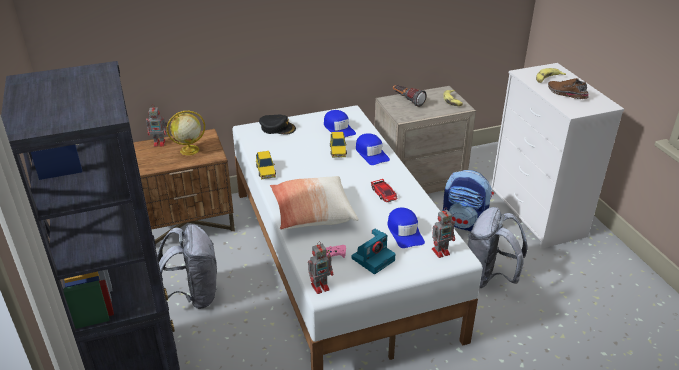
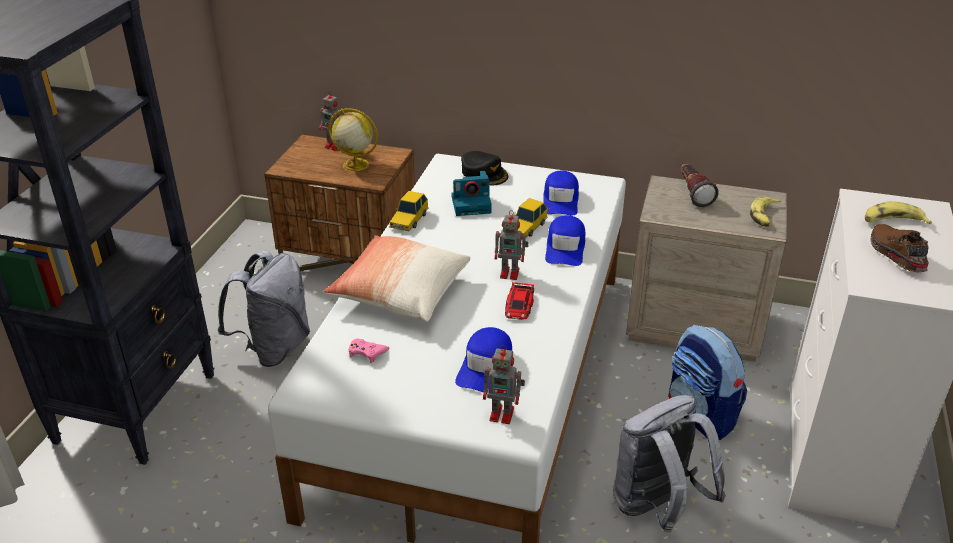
camera: 35 degrees right, 0 degrees up
toy robot [308,242,333,294] -> toy robot moved to [495,210,529,280]
camera [351,228,396,274] -> camera moved to [451,171,492,216]

